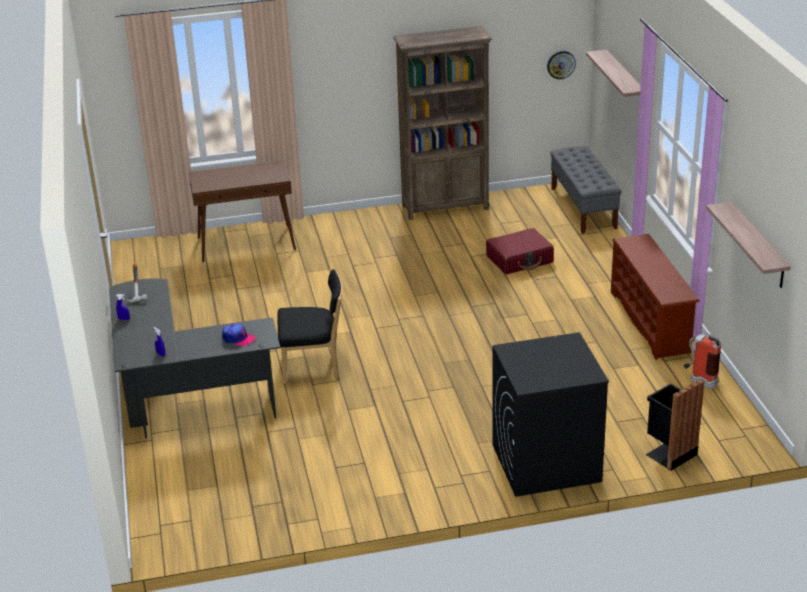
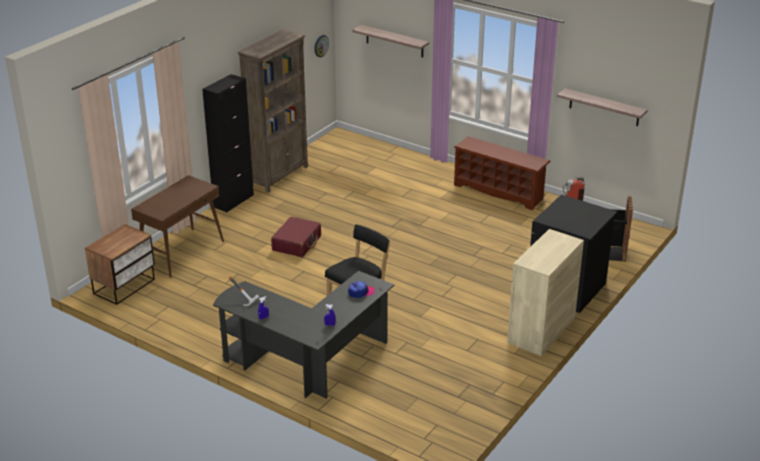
camera: 45 degrees left, 0 degrees up
red suitcase [486,228,554,274] -> red suitcase moved to [271,217,321,257]
grey bench [550,146,622,234] -> none
none -> nightstand [85,224,155,305]
none -> black cabinet [202,74,254,213]
none -> beige cabinet [507,229,584,356]

